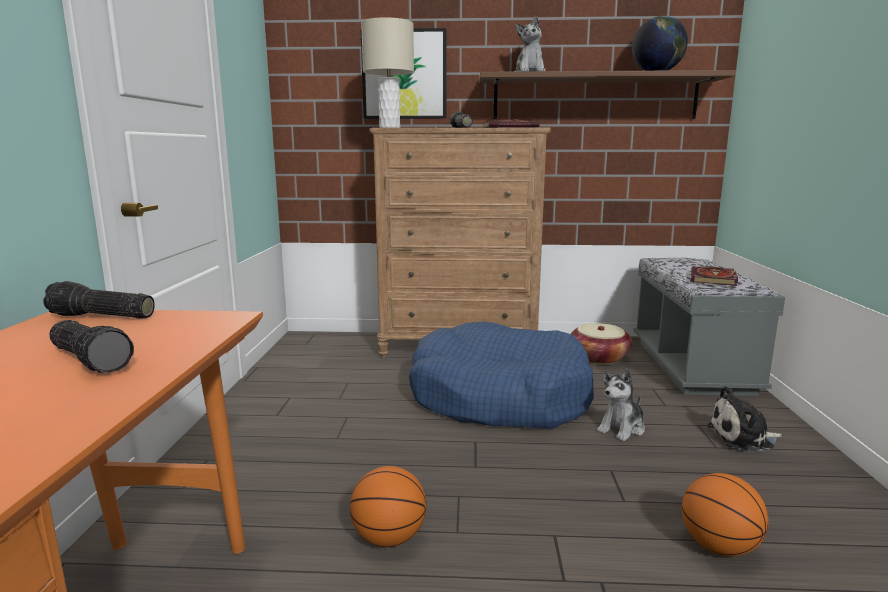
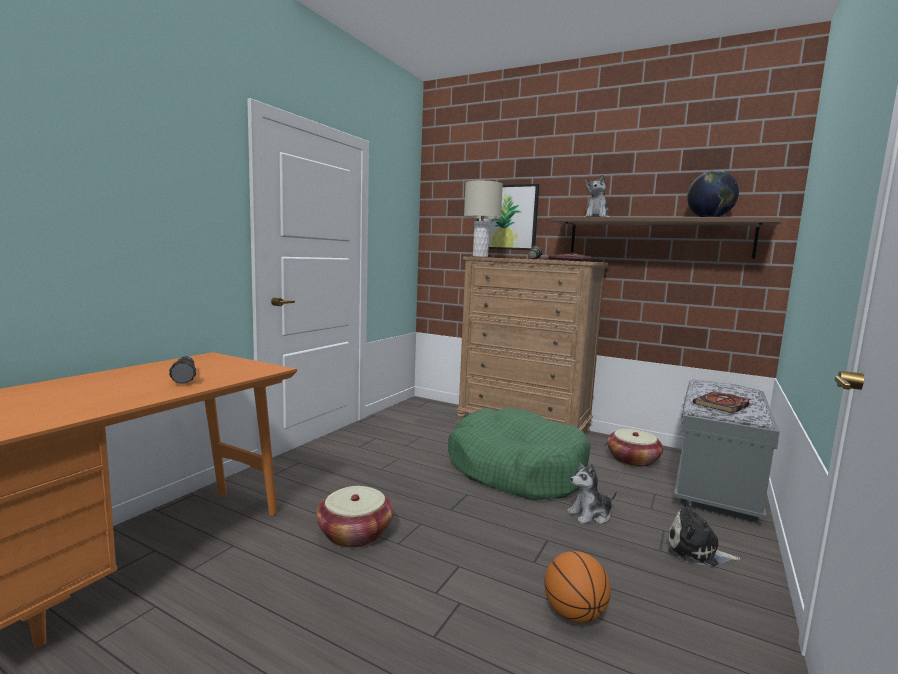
camera: 25 degrees right, 5 degrees down
flashlight [43,281,155,319] -> none
basketball [350,466,426,547] -> basket [316,486,394,548]
blue dog bed [409,321,594,429] -> green dog bed [448,408,591,501]

